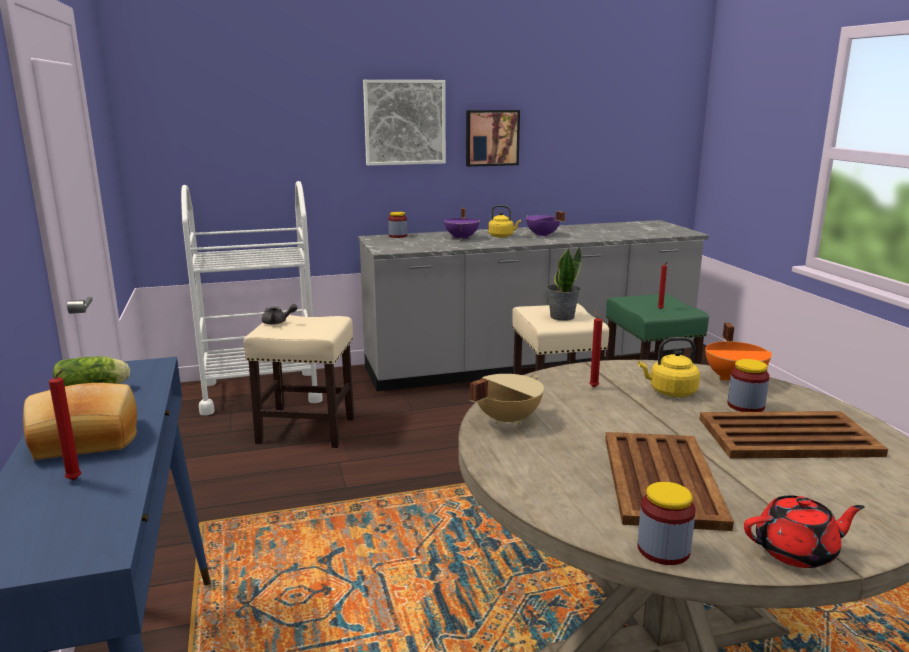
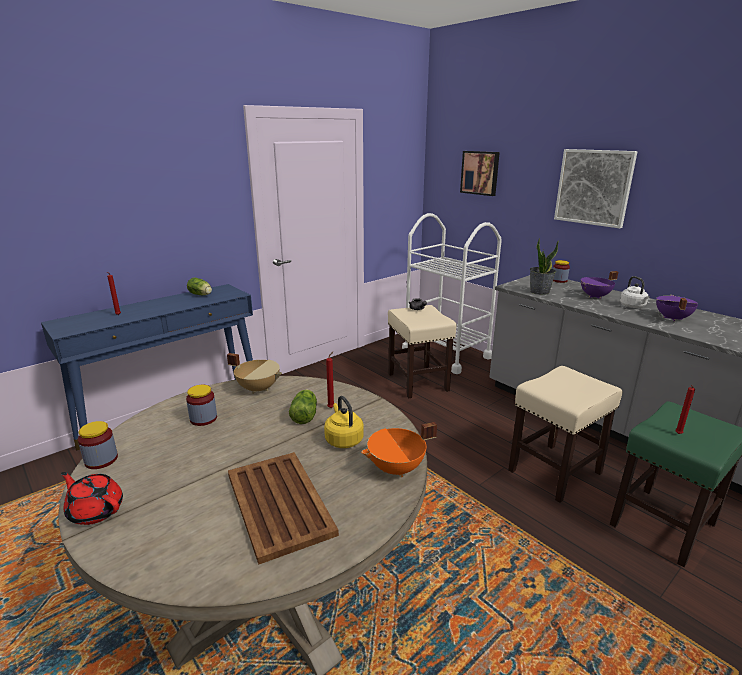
camera: 65 degrees right, 5 degrees up
bread [23,383,137,460] -> none
picture [466,110,520,167] -> picture moved to [460,151,500,196]
yellow kettle [488,205,521,237] -> white kettle [620,276,650,308]
potted plant [547,247,581,321] -> potted plant moved to [530,238,559,295]
brown tray [605,432,734,531] -> none
jar [727,359,770,412] -> jar moved to [186,385,217,426]
red teapot [744,496,865,568] -> red teapot turned 150 degrees clockwise [61,472,123,525]
none -> lettuce [289,389,317,424]

